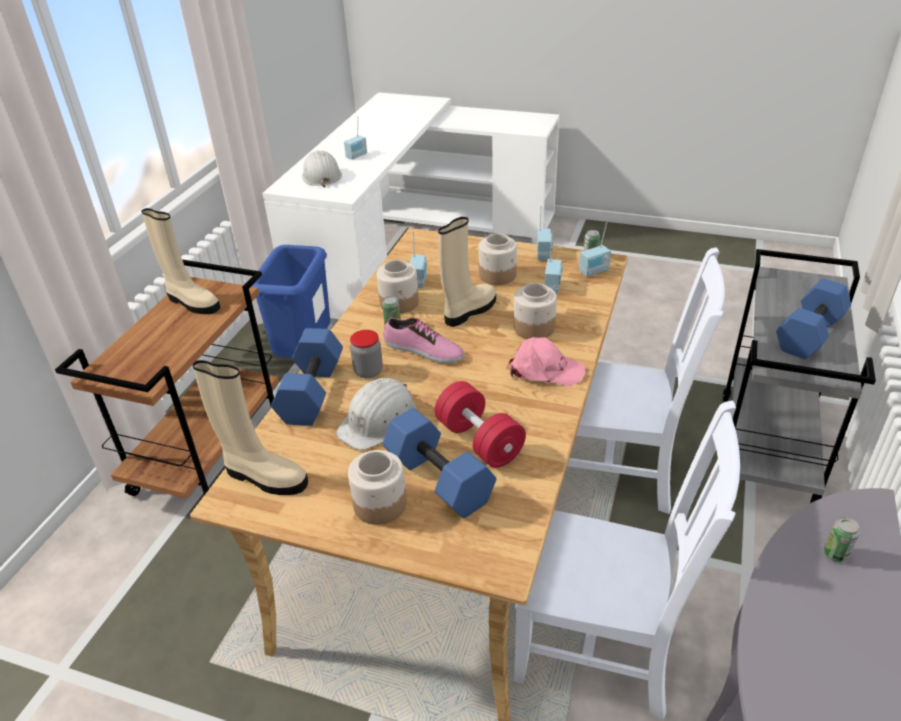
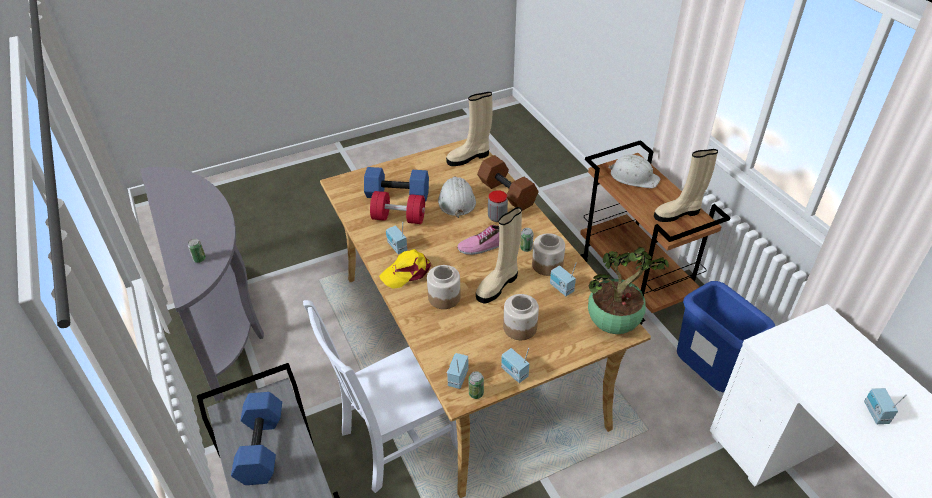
camera: 135 degrees right, 5 degrees up
blue dumbbell [271,328,343,426] -> brown dumbbell [477,155,538,211]
white hard hat [302,151,342,187] -> white hard hat moved to [609,154,661,188]
jar [348,450,407,525] -> none
beige boot [438,217,496,327] -> beige boot turned 45 degrees clockwise [476,207,522,304]
pink cap [508,337,586,386] -> yellow cap [379,249,431,289]
white chair [514,401,740,719] -> none
radio [544,235,563,294] -> radio moved to [386,222,407,254]
none -> potted plant [588,247,669,334]

